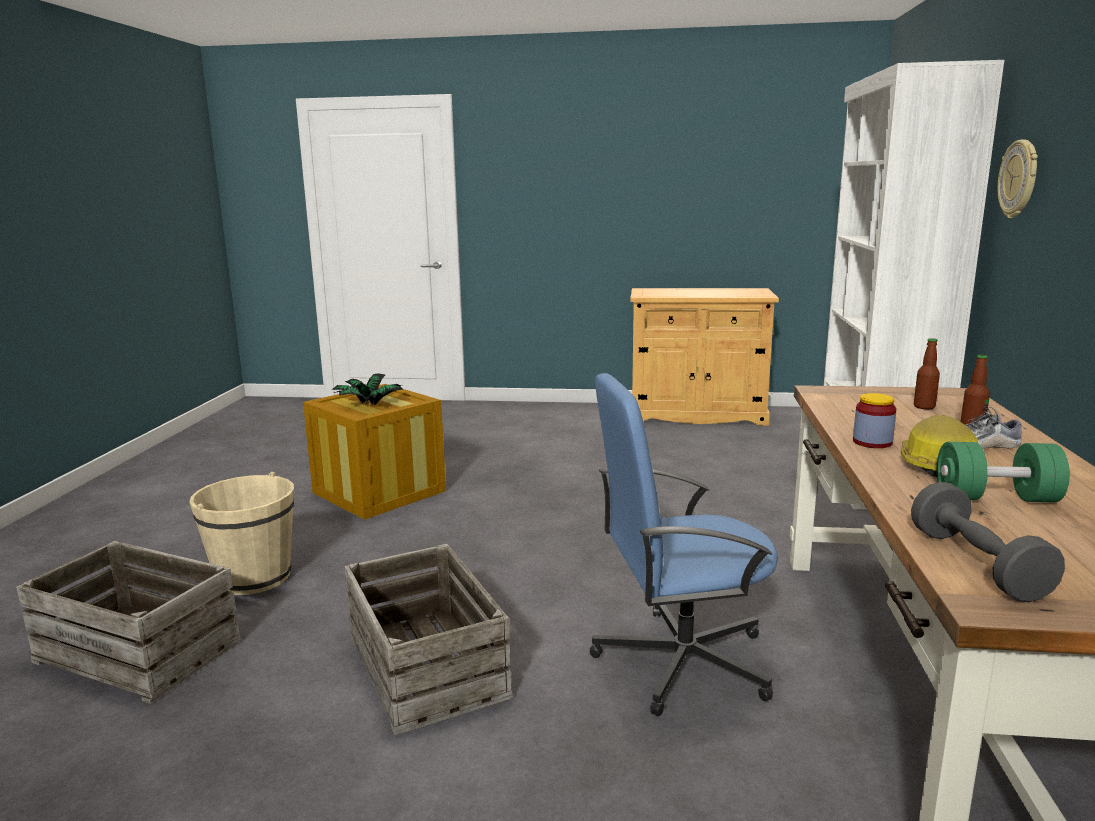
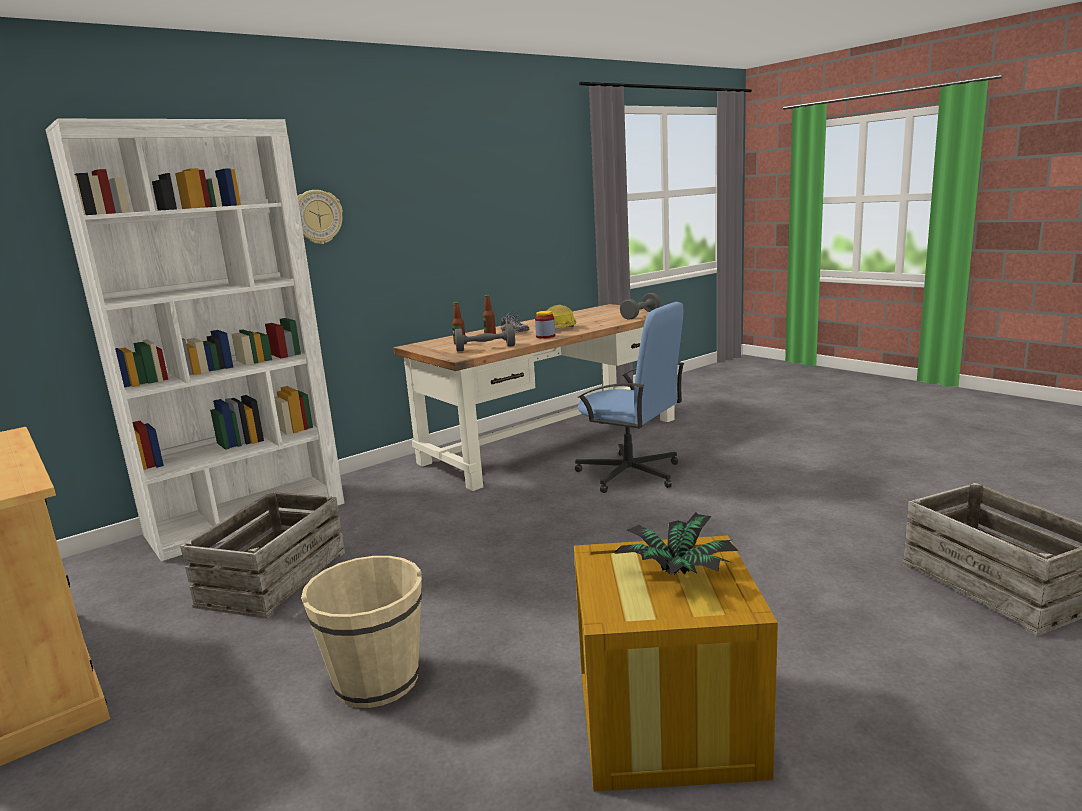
camera: 135 degrees left, 0 degrees up
beige bucket [189,472,294,595] -> beige bucket moved to [301,556,422,708]
crate [344,544,513,735] -> crate moved to [180,492,345,619]
green dumbbell [937,442,1070,502] -> none
none -> grey dumbbell [454,324,515,351]

